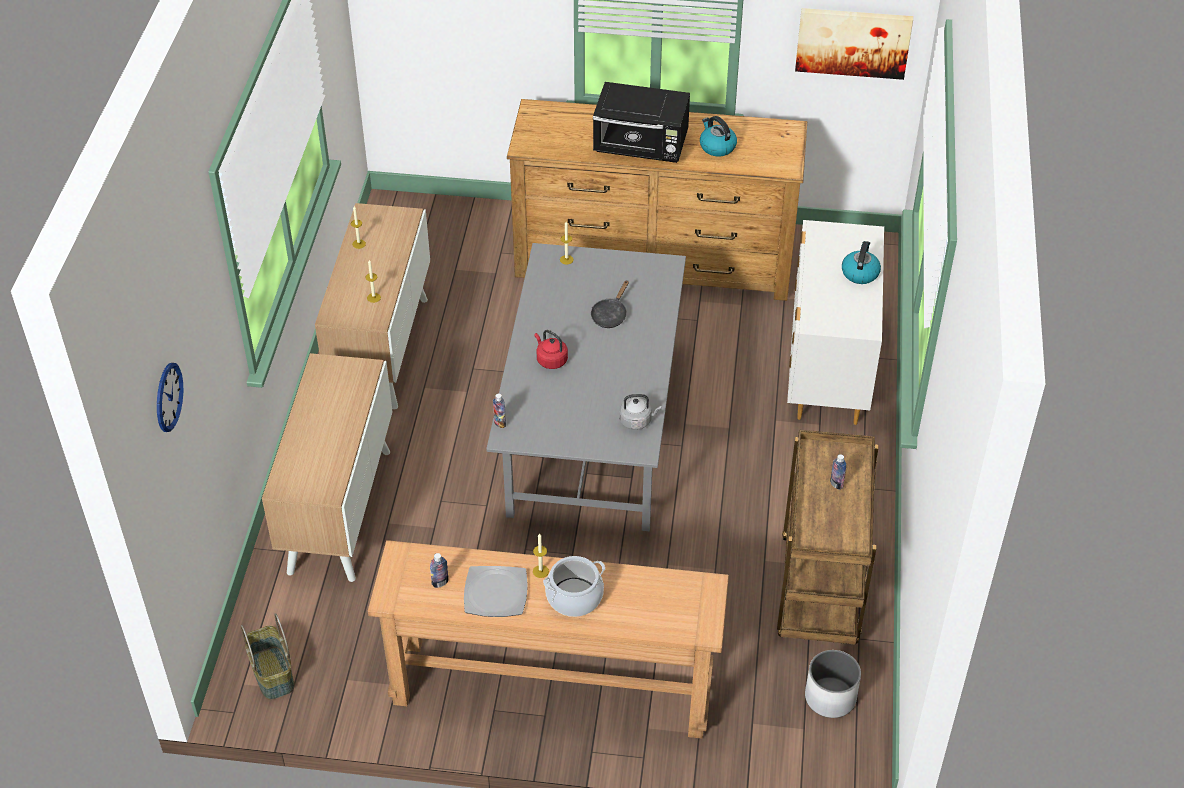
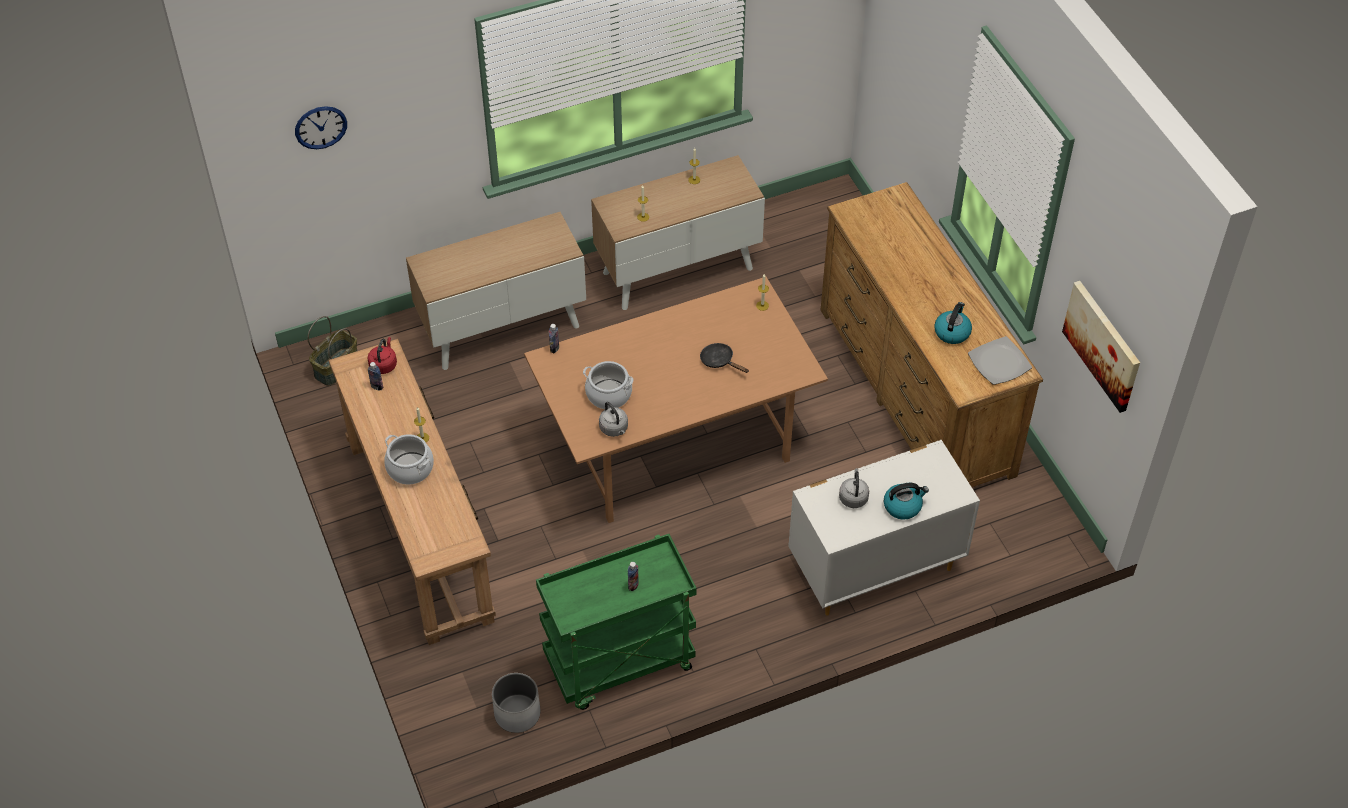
camera: 60 degrees right, 5 degrees up
plate [464,566,528,617] -> plate moved to [968,336,1032,385]
grey dining table [486,243,686,531] -> brown dining table [524,277,828,523]
red kettle [535,330,568,369] -> red kettle moved to [367,337,397,374]
black frying pan [591,280,629,328] -> black frying pan turned 45 degrees clockwise [700,343,749,373]
black microwave [593,82,690,163] -> none
brown cart [777,430,878,645] -> green cart [536,534,697,710]
none -> cooking pot [583,361,634,409]
none -> grey kettle [839,468,869,508]

